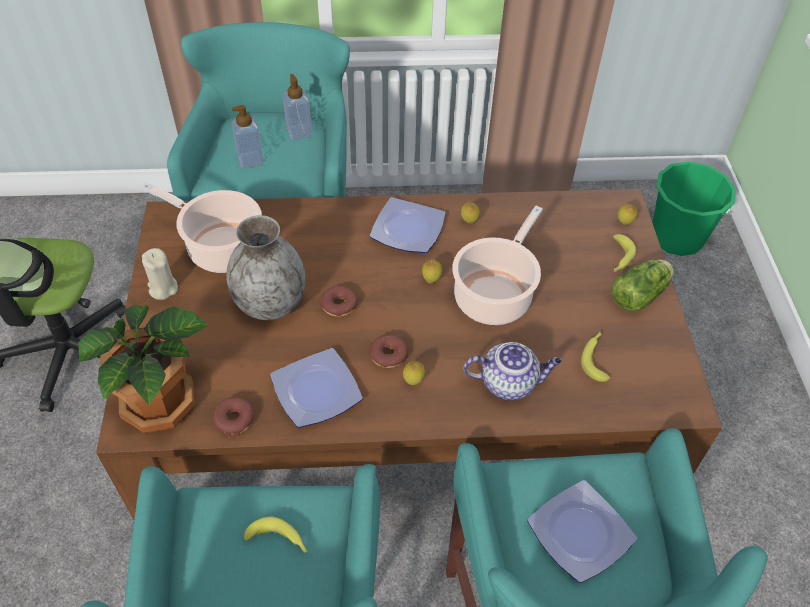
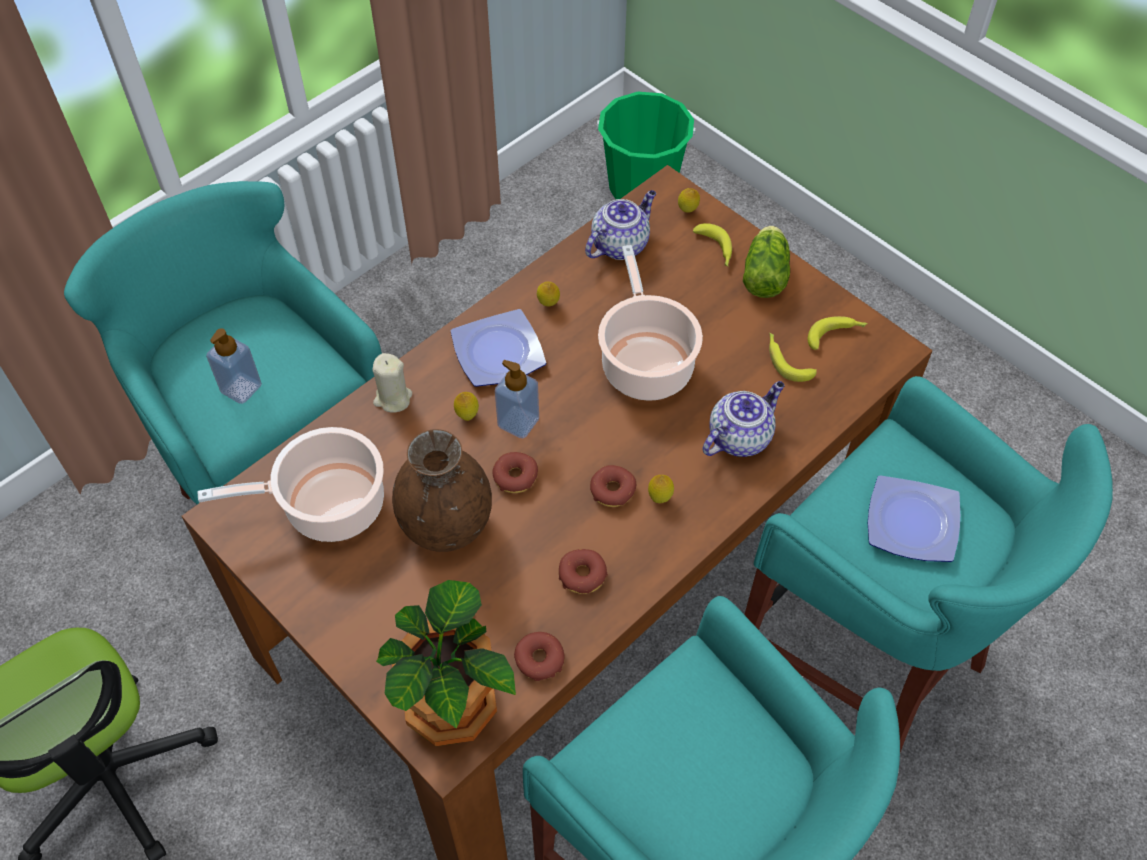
camera: 40 degrees left, 5 degrees up
beige candle [142,248,178,300] -> beige candle moved to [372,353,412,412]
grey vase [226,215,305,320] -> brown vase [392,429,492,552]
banana [244,516,308,553] -> banana moved to [808,316,868,350]
plate [270,348,363,428] -> donut [559,549,608,594]
soap dispenser [283,74,312,140] -> soap dispenser moved to [495,360,539,438]
lemon [422,259,442,284] -> lemon moved to [454,392,479,421]
none -> teapot [585,190,656,260]

